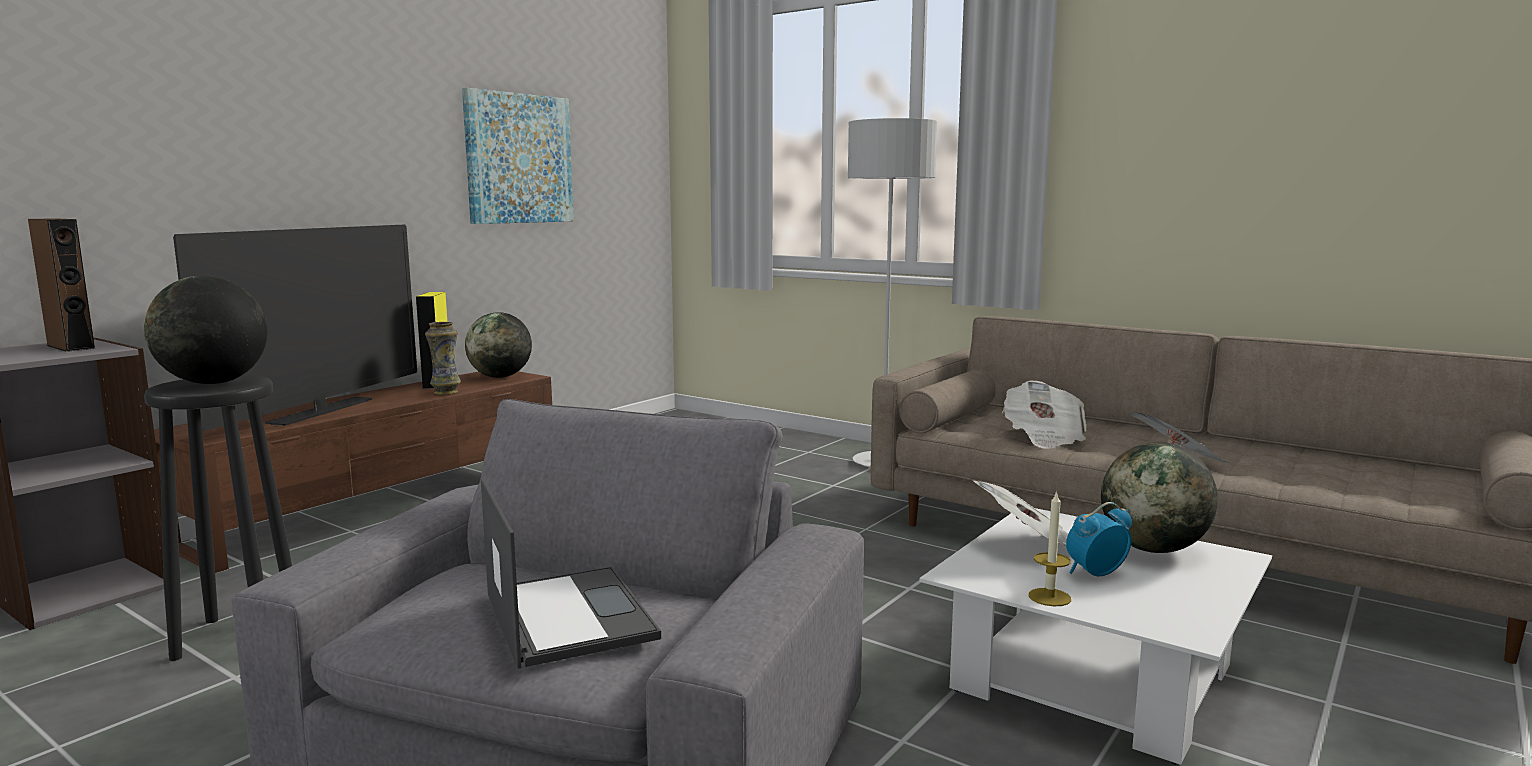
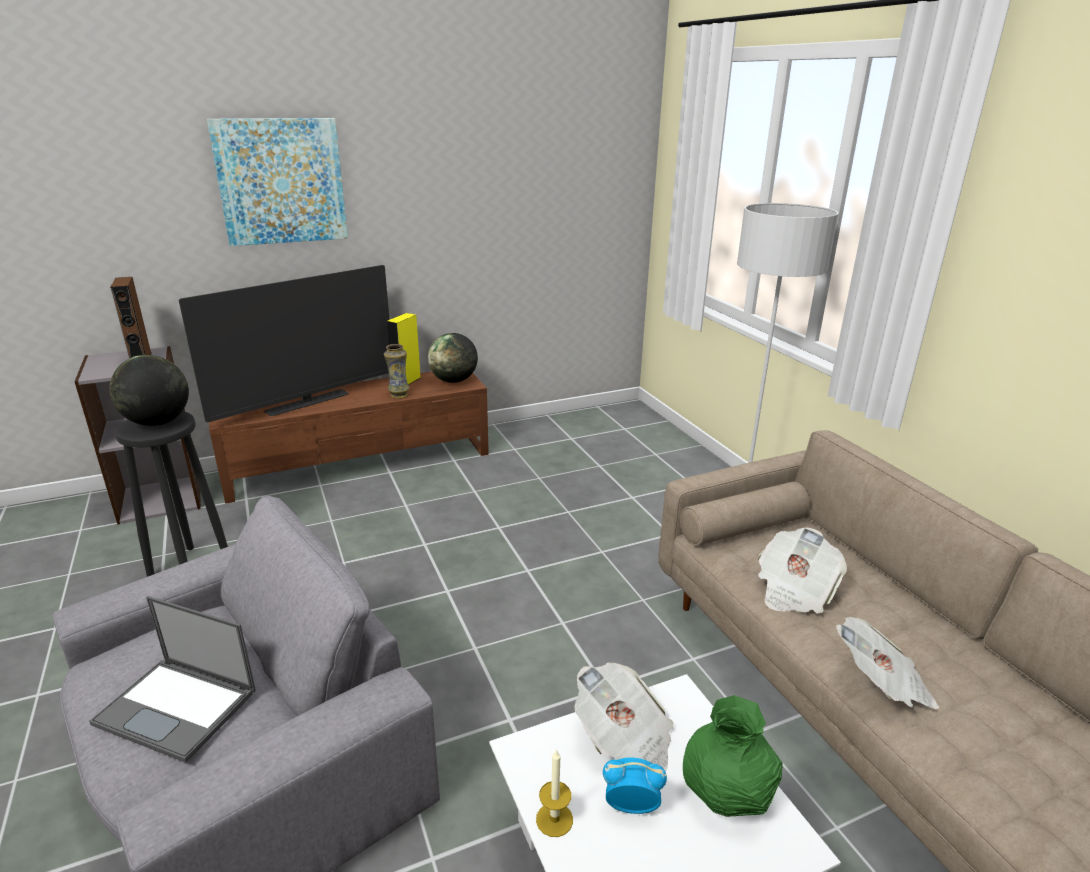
camera: 30 degrees right, 15 degrees up
picture [462,88,574,224] -> picture moved to [207,118,348,246]
laptop [481,479,661,668] -> laptop turned 105 degrees clockwise [89,596,256,763]
globe [1101,442,1218,553] -> green vase [683,695,783,817]

